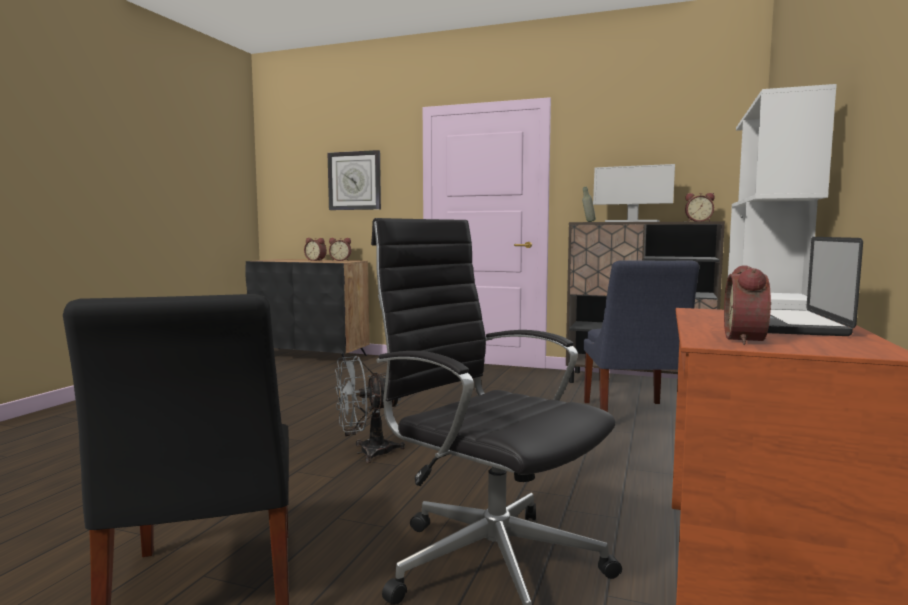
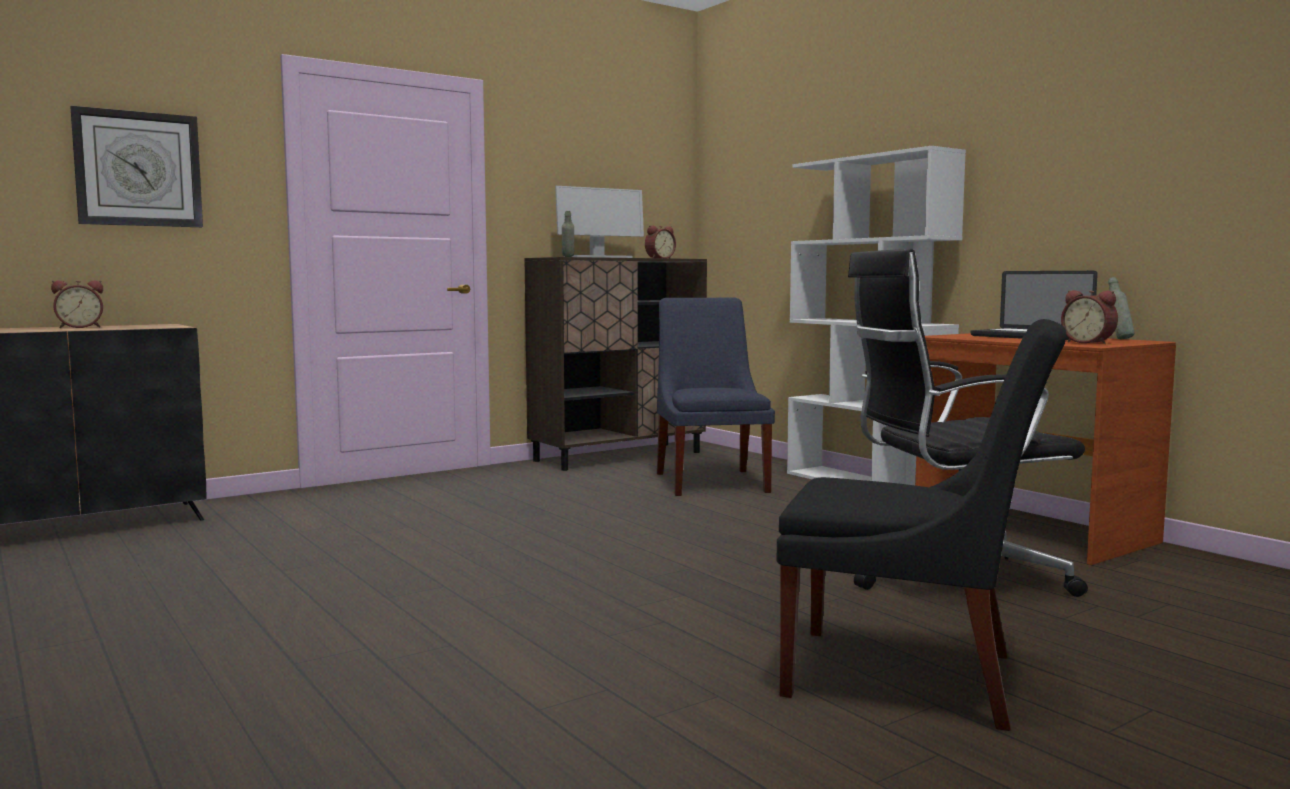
camera: 55 degrees left, 0 degrees up
alarm clock [329,238,351,261] -> none
grey fan [335,356,405,463] -> none
blue chair [583,261,699,412] -> blue chair turned 135 degrees counterclockwise [657,298,775,496]
none -> grey bottle [1108,277,1134,339]

